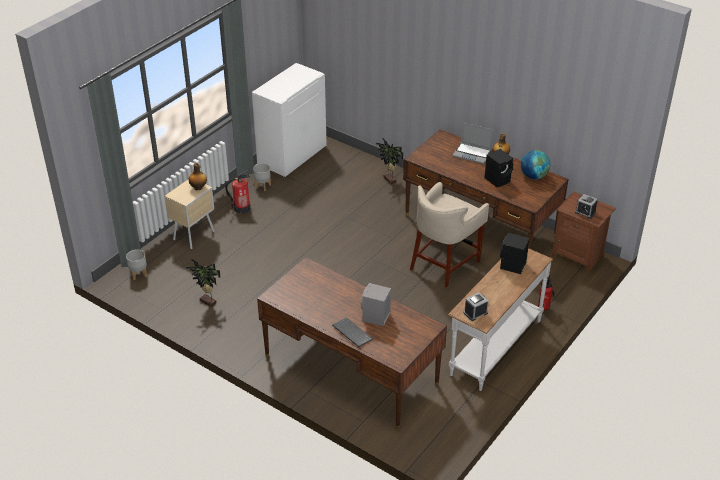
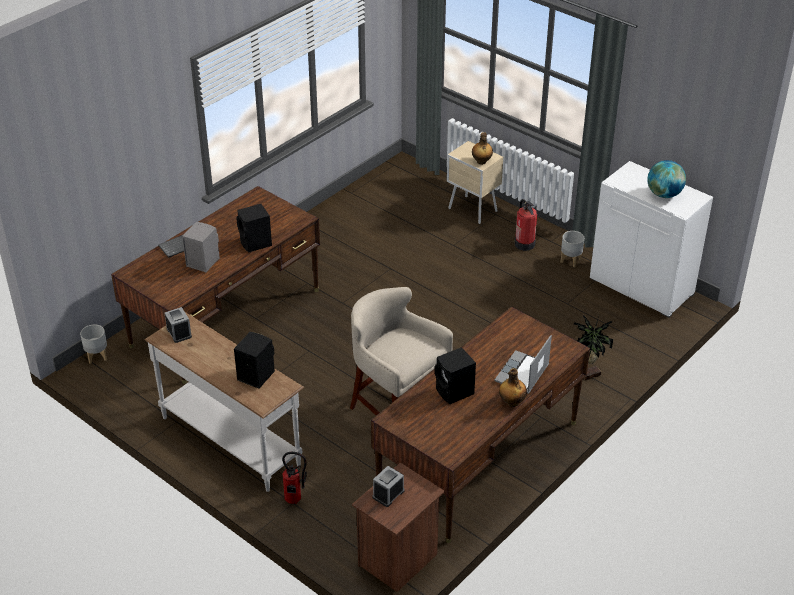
camera: 95 degrees right, 0 degrees up
grey planter [126,249,147,280] -> grey planter moved to [80,324,107,364]
potted plant [186,259,221,307] -> none
globe [521,150,550,179] -> globe moved to [647,160,686,198]
none -> black speaker [236,204,272,253]

